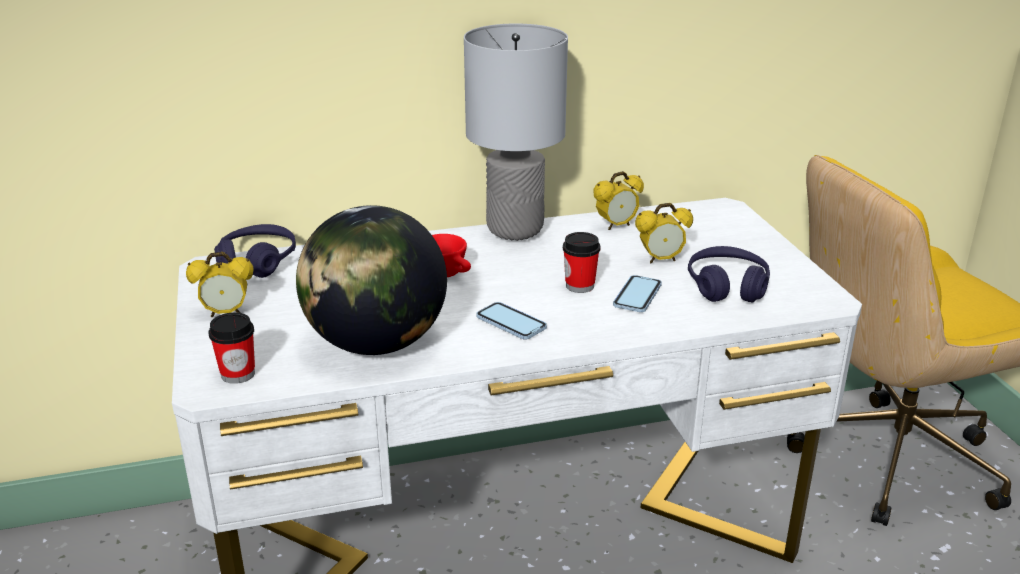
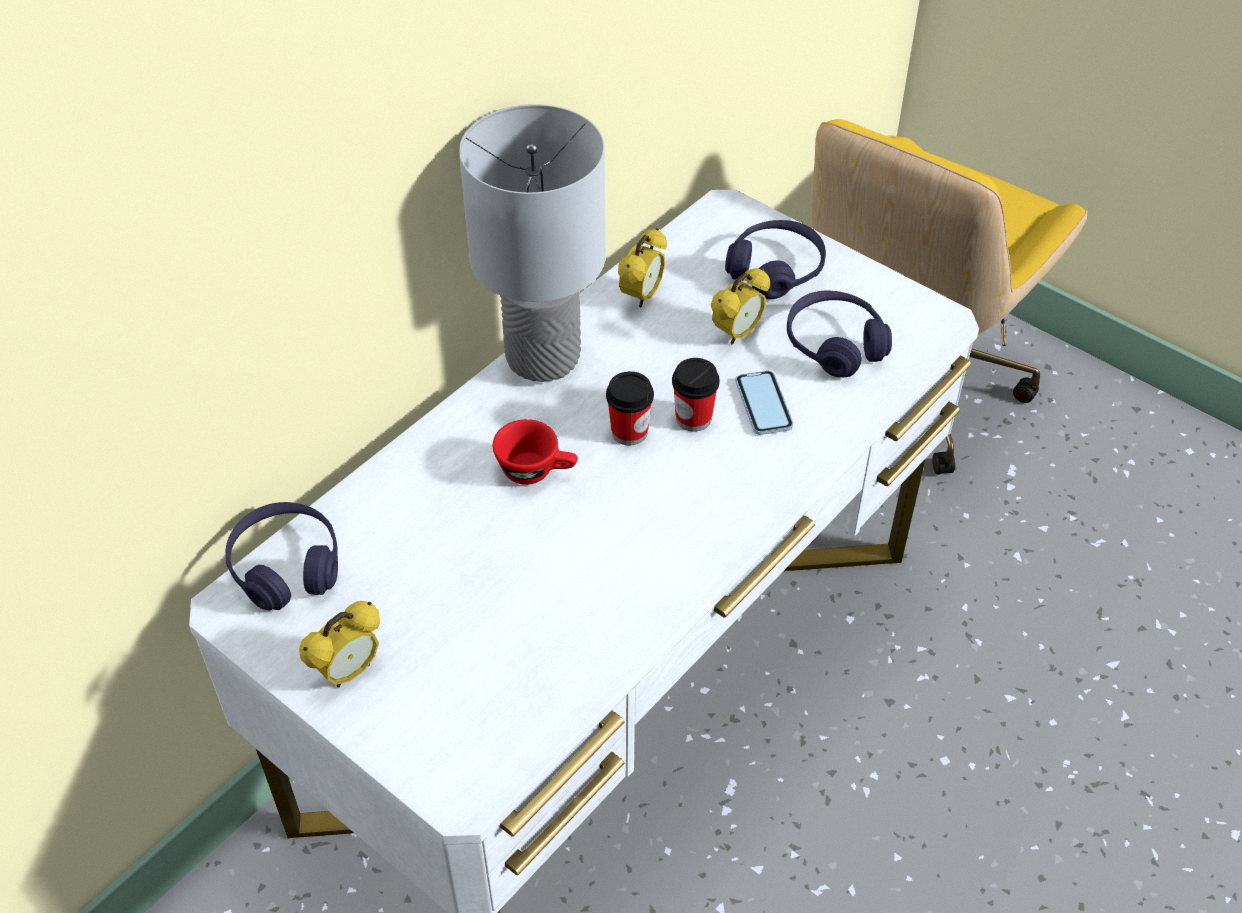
camera: 35 degrees left, 20 degrees up
cup [209,312,255,384] -> cup moved to [606,371,654,446]
globe [296,205,447,355] -> none
phone [476,302,547,340] -> none
none -> purple headphones [725,220,826,299]

